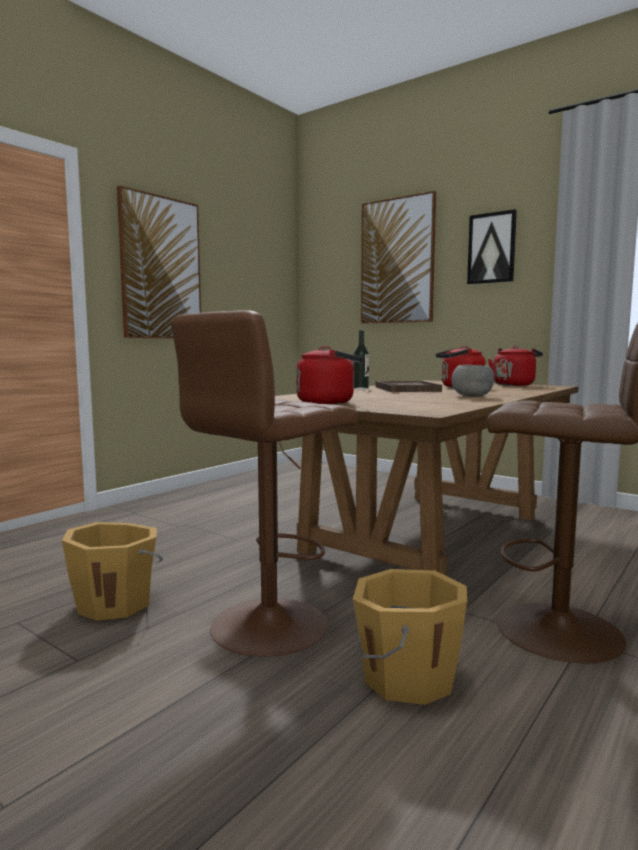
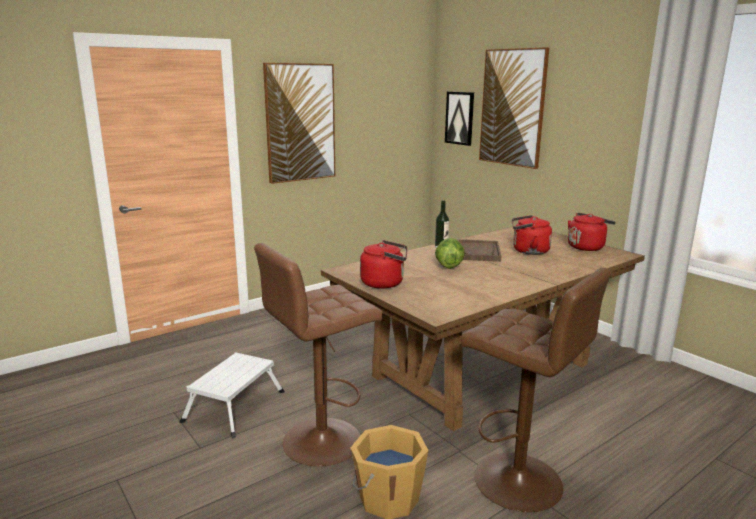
camera: 15 degrees right, 10 degrees up
orange bucket [62,522,163,621] -> white step ladder [180,352,285,439]
grey bowl [452,365,495,397] -> none
picture [467,209,517,284] -> picture moved to [445,92,474,146]
none -> lettuce [435,238,465,269]

